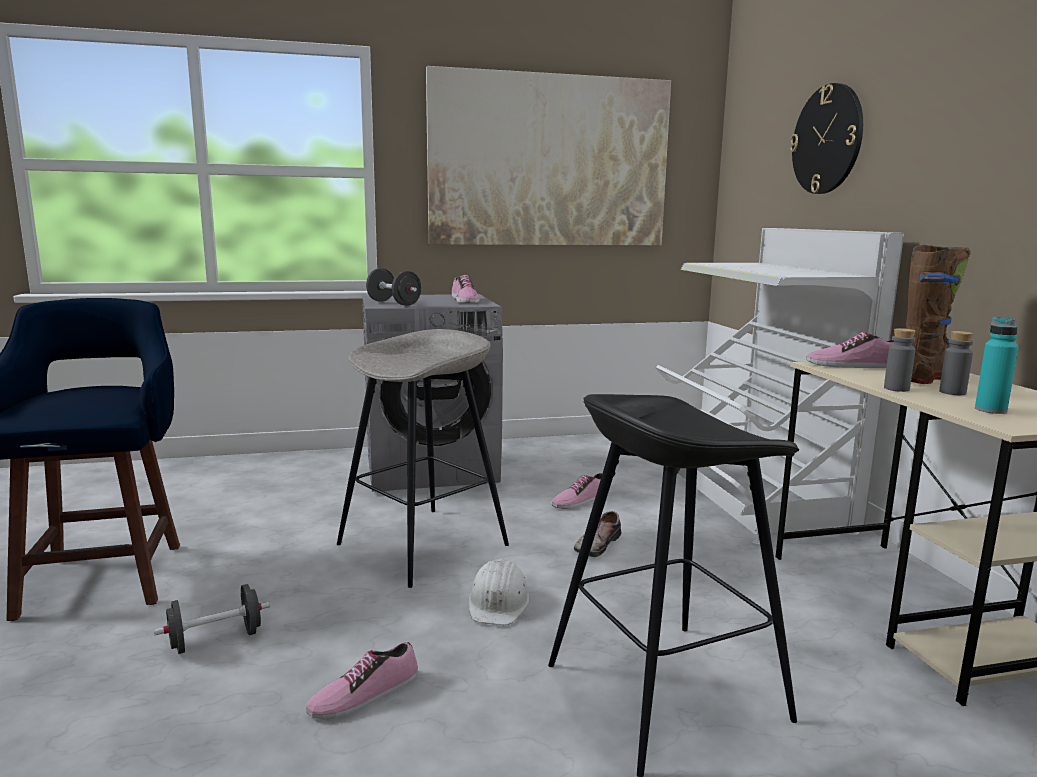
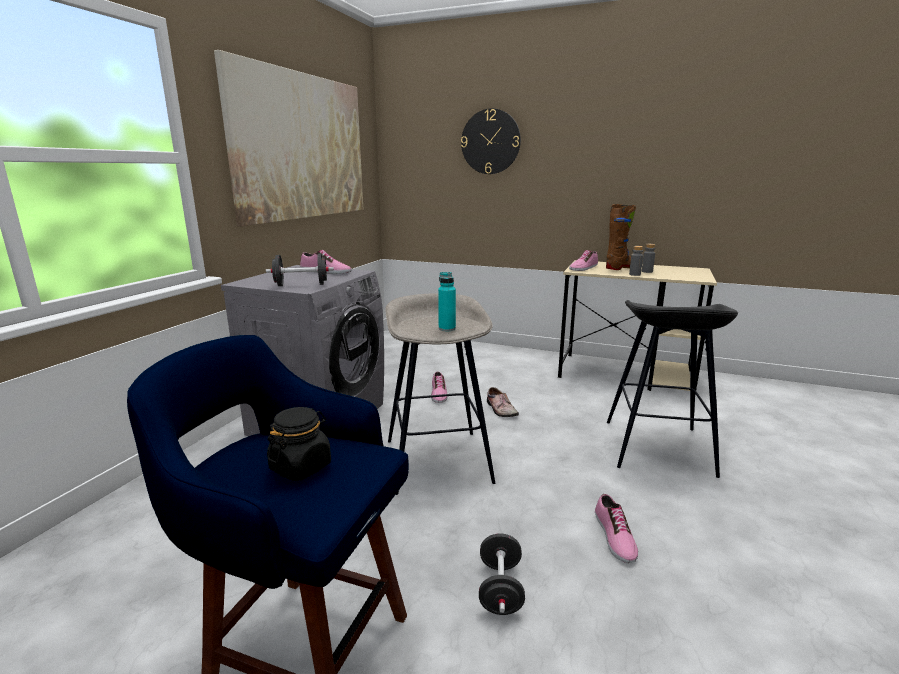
camera: 55 degrees left, 5 degrees up
white hard hat [468,559,530,625] -> none
white shoe rack [655,228,904,544] -> none
brown boot [906,245,971,384] -> brown boot turned 45 degrees clockwise [606,204,636,270]
turquoise bottle [975,317,1019,414] -> turquoise bottle moved to [438,272,456,331]
none -> black jar [267,407,331,481]

